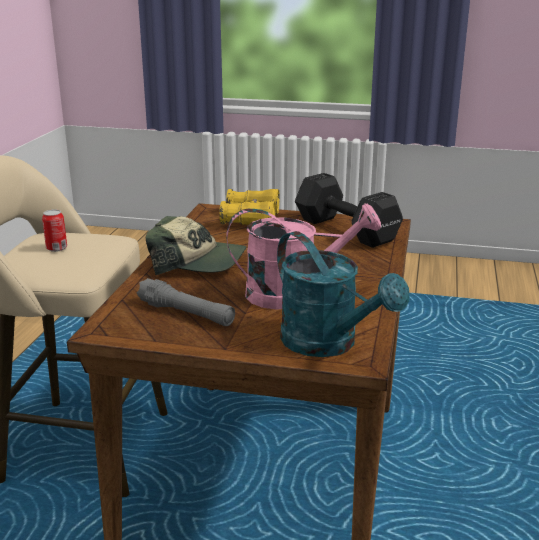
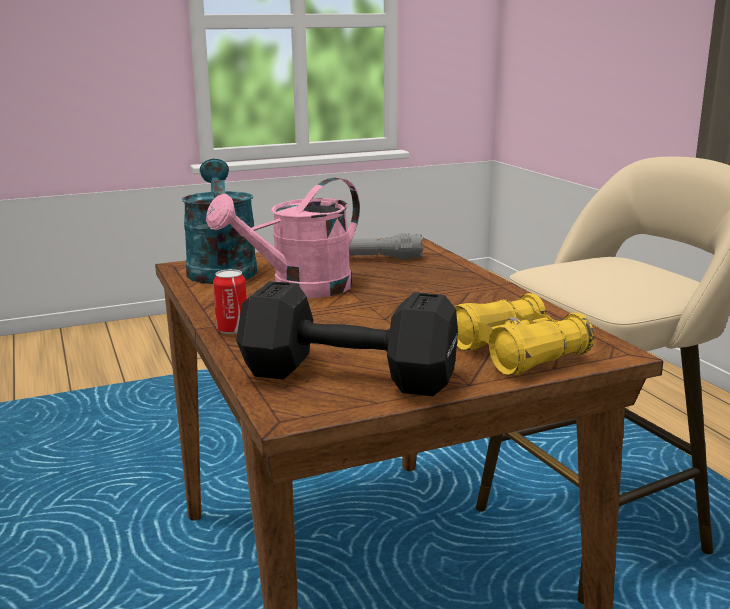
camera: 145 degrees right, 5 degrees down
can [42,209,67,252] -> can moved to [213,269,247,334]
cap [146,216,246,275] -> none
turquoise watering can [277,231,409,357] -> turquoise watering can turned 60 degrees clockwise [182,159,257,284]

